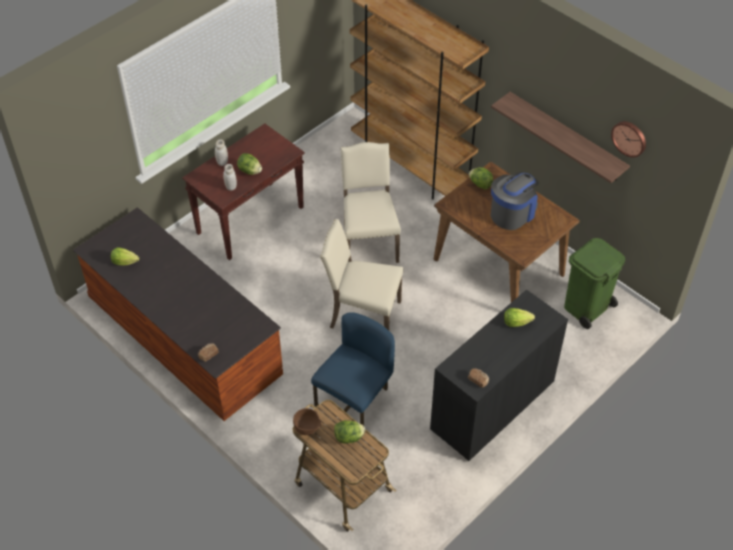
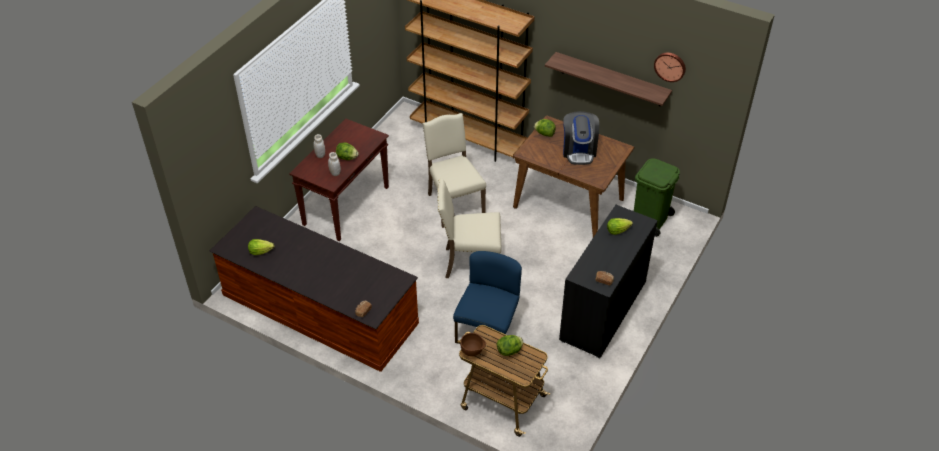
camera: 15 degrees left, 5 degrees down
coffee machine [491,172,539,230] -> coffee machine turned 150 degrees clockwise [563,111,599,165]

